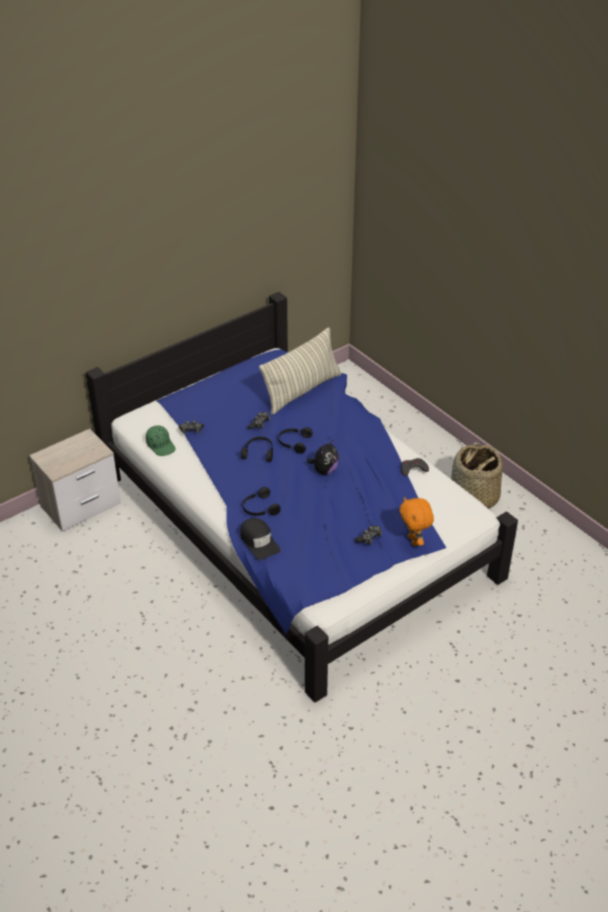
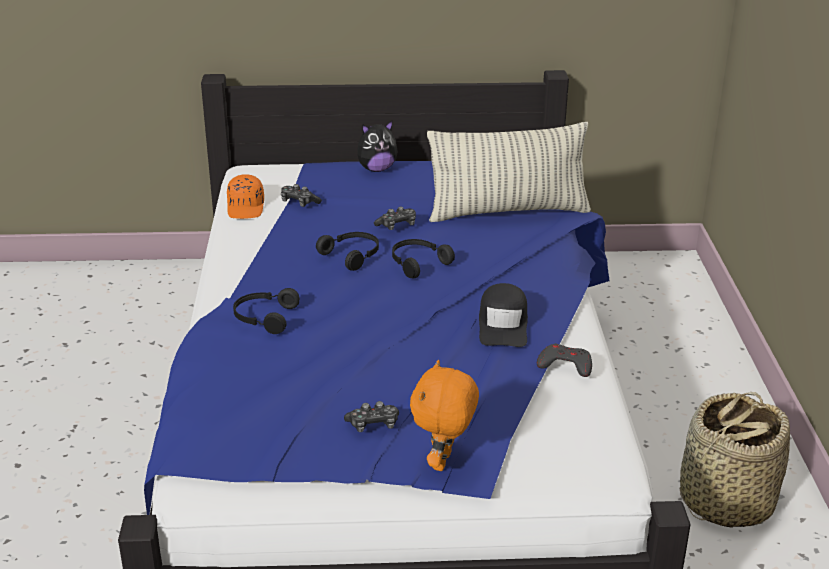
camera: 35 degrees right, 10 degrees down
nightstand [29,429,121,532] -> none
green cap [146,425,176,456] -> orange cap [227,174,264,219]
black cap [240,518,280,560] -> black cap moved to [479,283,528,347]
plush toy [307,440,339,475] -> plush toy moved to [357,121,398,172]

